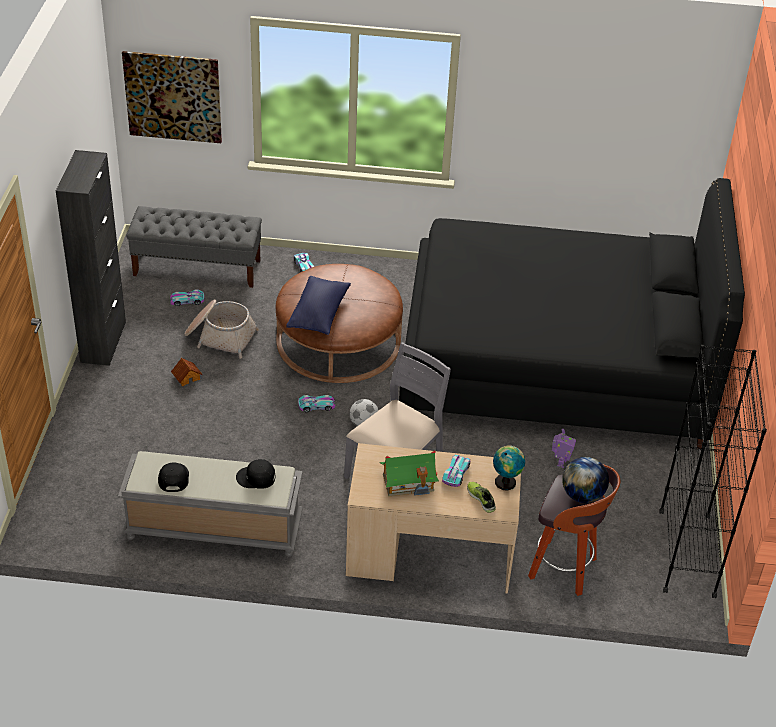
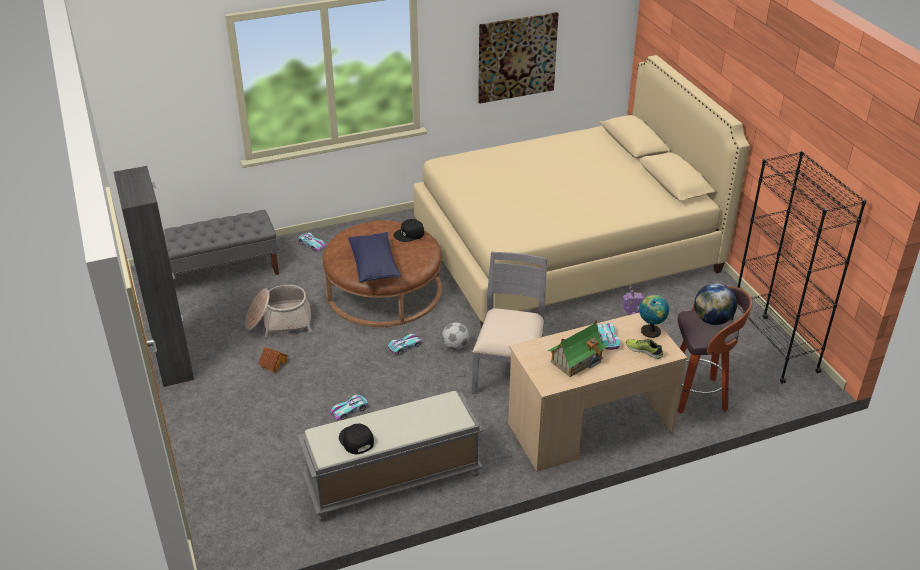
camera: 25 degrees left, 5 degrees down
picture [122,51,222,143] -> picture moved to [478,12,559,104]
toy car [170,289,204,306] -> toy car moved to [330,395,368,420]
black cap [236,459,275,489] -> black cap moved to [394,219,424,242]
black bed [399,178,745,449] -> beige bed [413,55,750,328]

